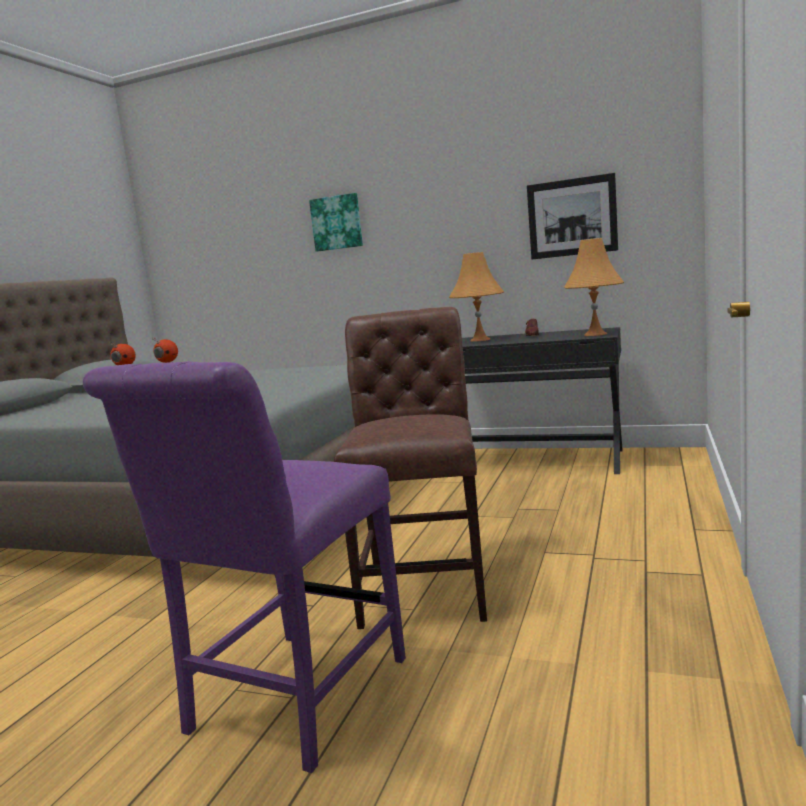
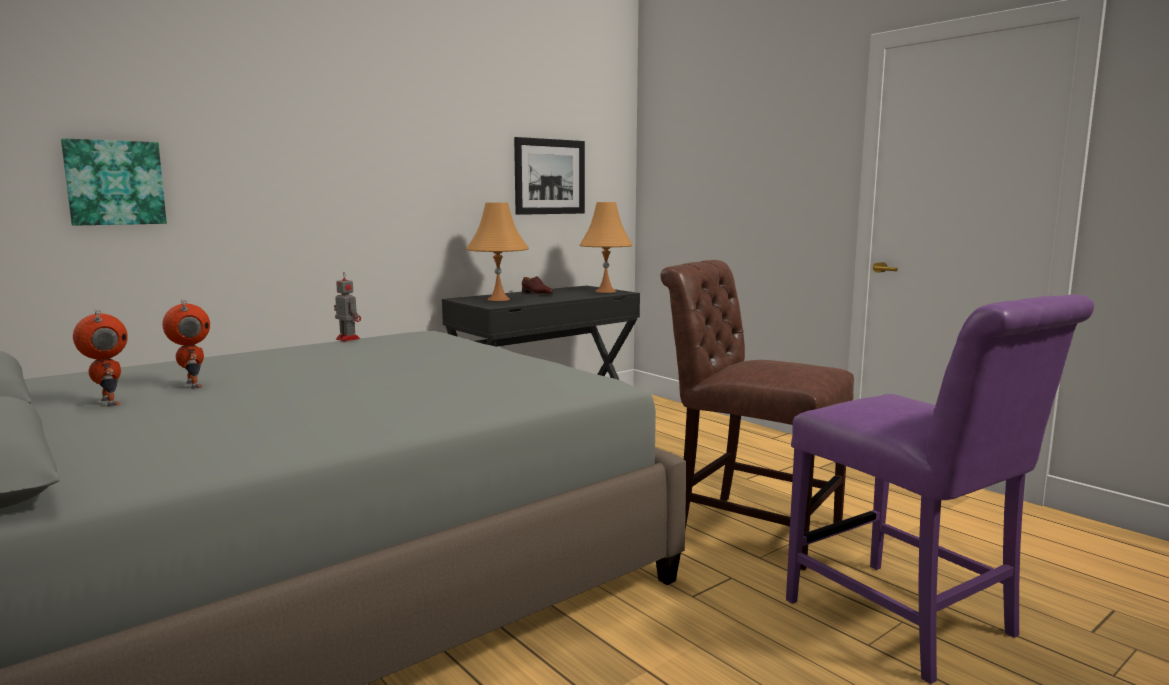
camera: 60 degrees left, 0 degrees up
picture [309,193,363,251] -> picture moved to [61,138,167,226]
none -> toy robot [334,273,361,341]

